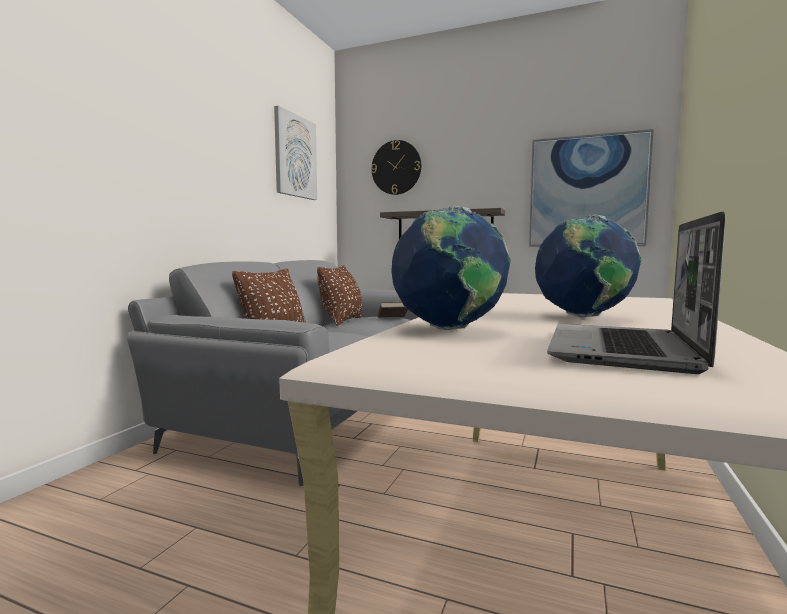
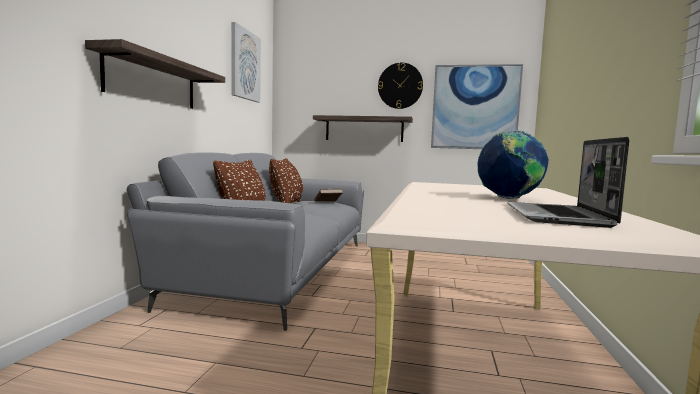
camera: 10 degrees left, 0 degrees up
wall clock [371,140,421,195] -> wall clock moved to [378,63,423,109]
globe [391,206,511,330] -> none
none -> shelf [85,39,225,109]

